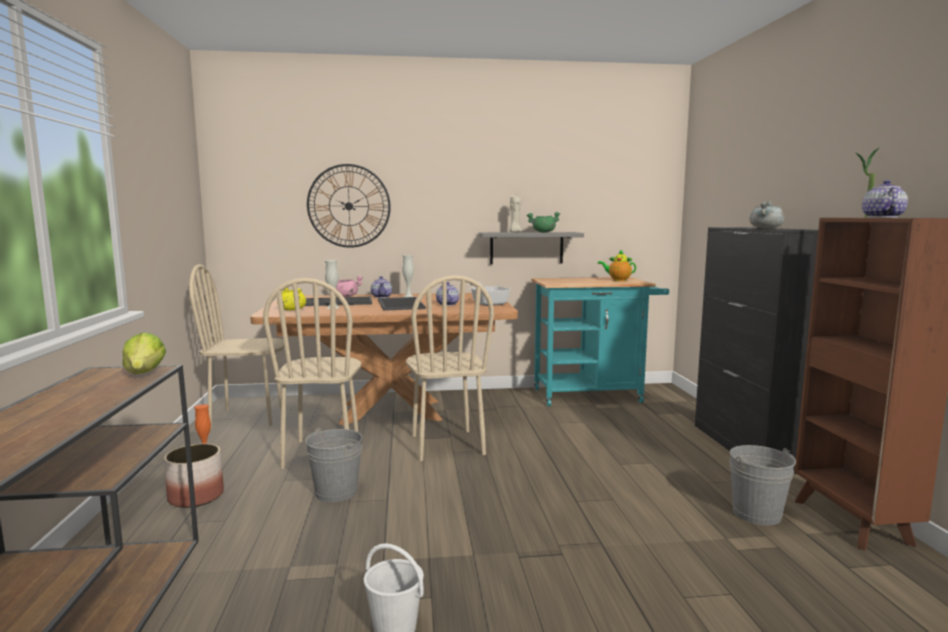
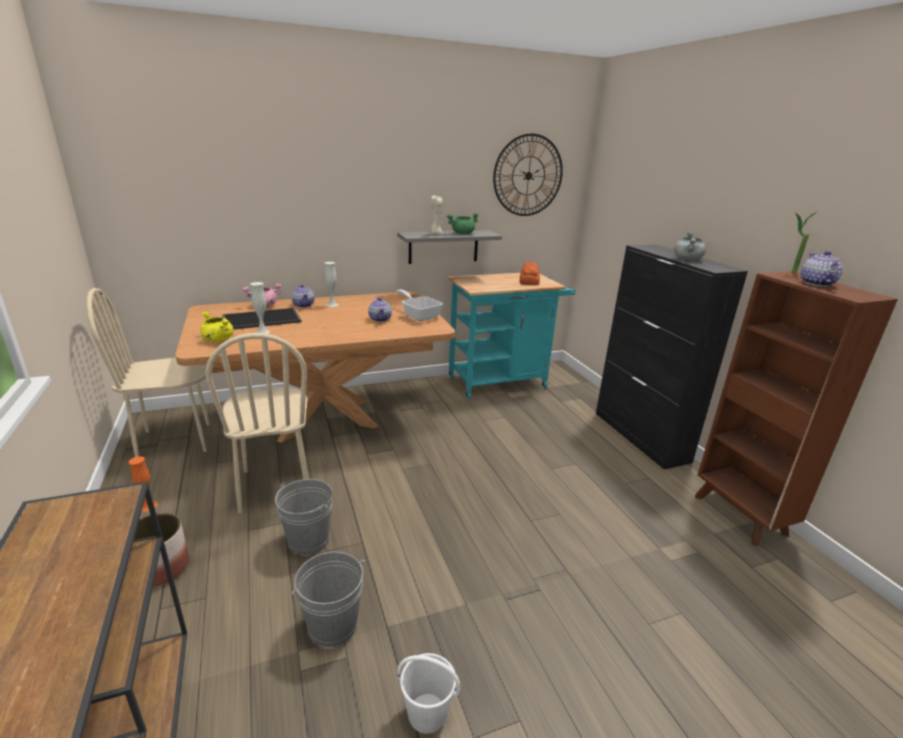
camera: 15 degrees left, 15 degrees up
lettuce [122,333,166,374] -> none
wall clock [307,164,391,248] -> wall clock moved to [493,133,563,216]
tray [378,297,426,311] -> none
beige chair [406,275,494,461] -> none
teapot [598,249,636,281] -> bread [519,262,540,285]
grey bucket [729,445,796,525] -> grey bucket moved to [292,551,366,647]

